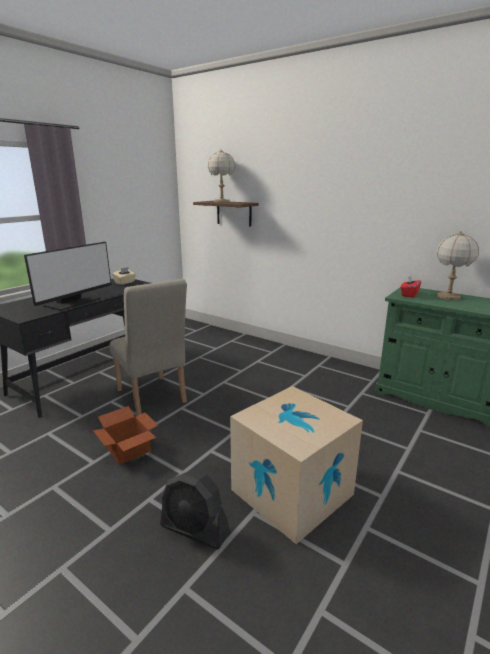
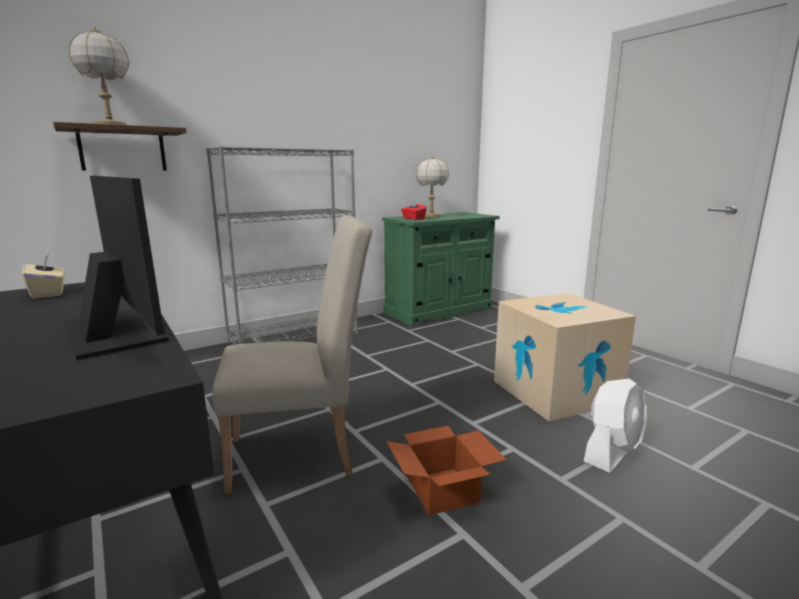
camera: 70 degrees left, 5 degrees down
black fan [160,470,230,550] -> white fan [584,379,647,474]
none -> grey bookcase [206,146,358,345]

